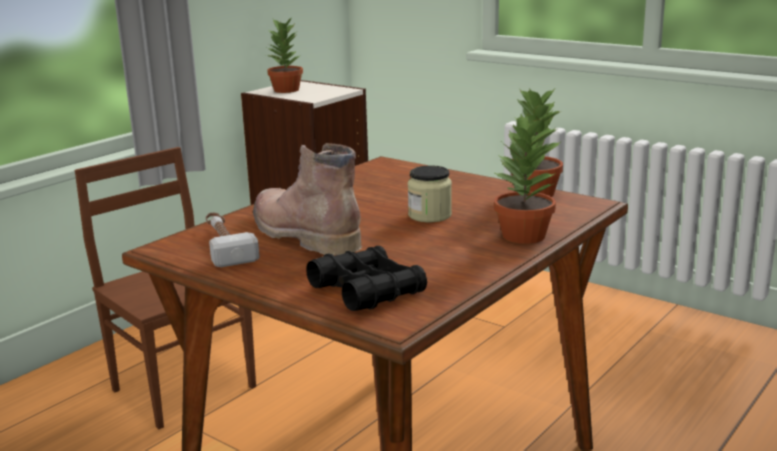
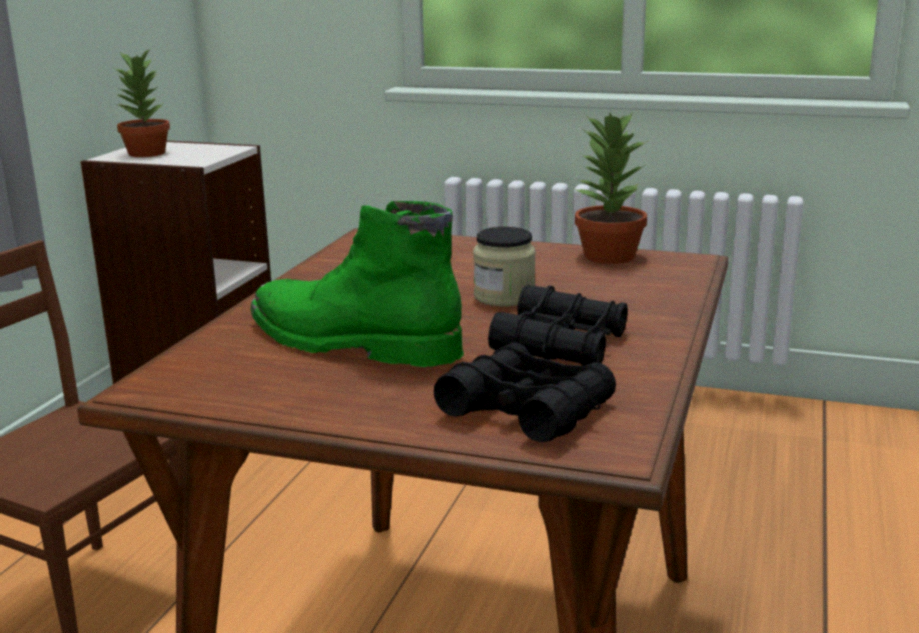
camera: 20 degrees left, 0 degrees up
hammer [206,213,260,268] -> none
brown boot [253,143,362,255] -> green boot [251,201,464,367]
potted plant [493,114,556,244] -> none
none -> black binoculars [488,285,627,366]

